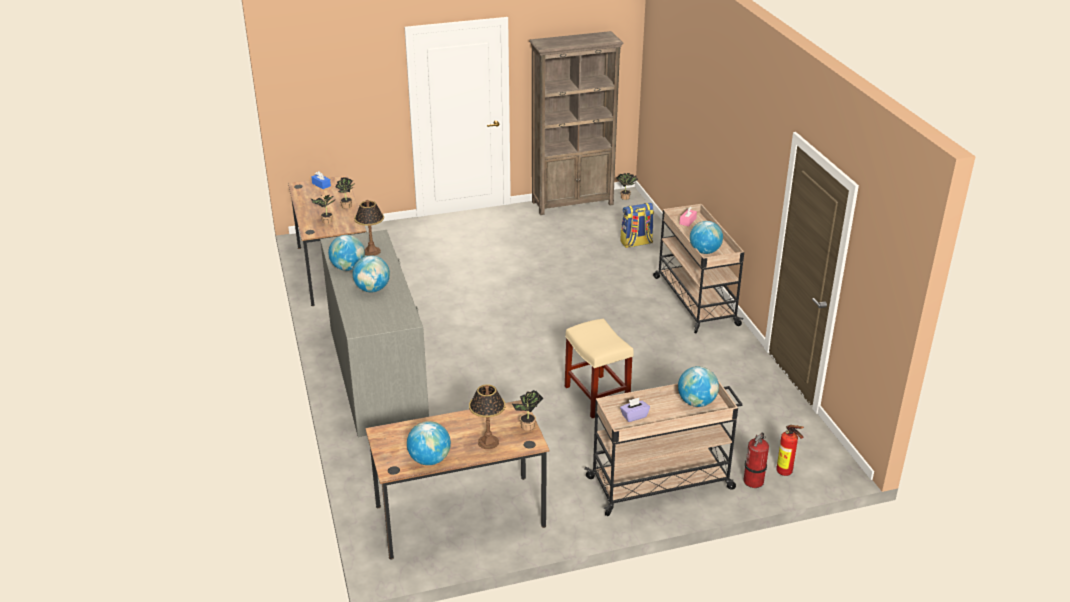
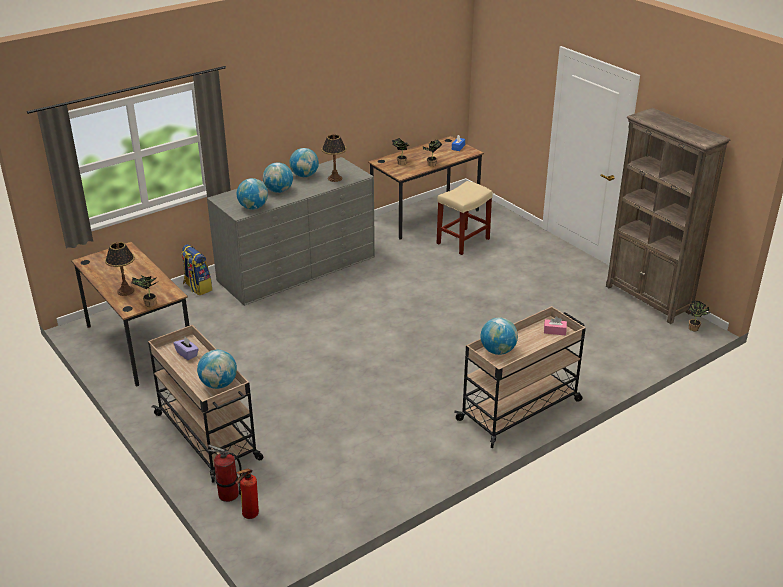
camera: 70 degrees right, 0 degrees up
globe [407,421,451,465] -> globe moved to [237,178,268,210]
beige stool [565,319,634,418] -> beige stool moved to [437,181,493,255]
backpack [621,203,654,248] -> backpack moved to [181,244,212,295]

